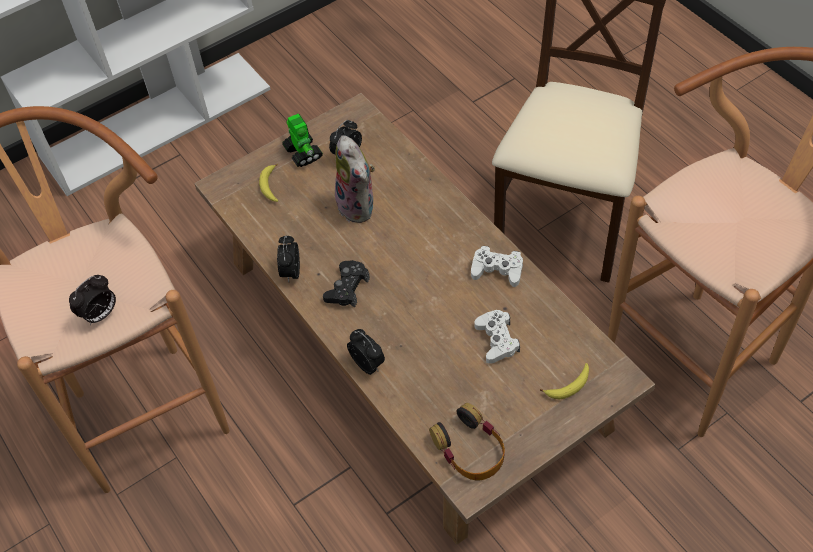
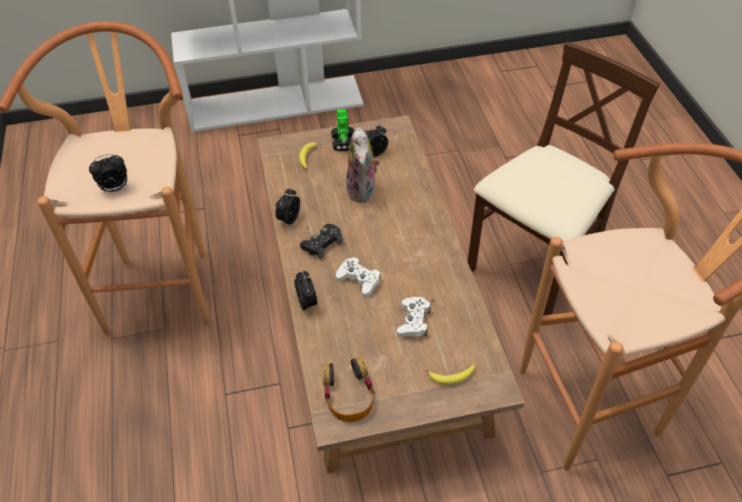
camera: 20 degrees right, 5 degrees down
white game controller [471,246,523,287] -> white game controller moved to [336,257,380,298]

